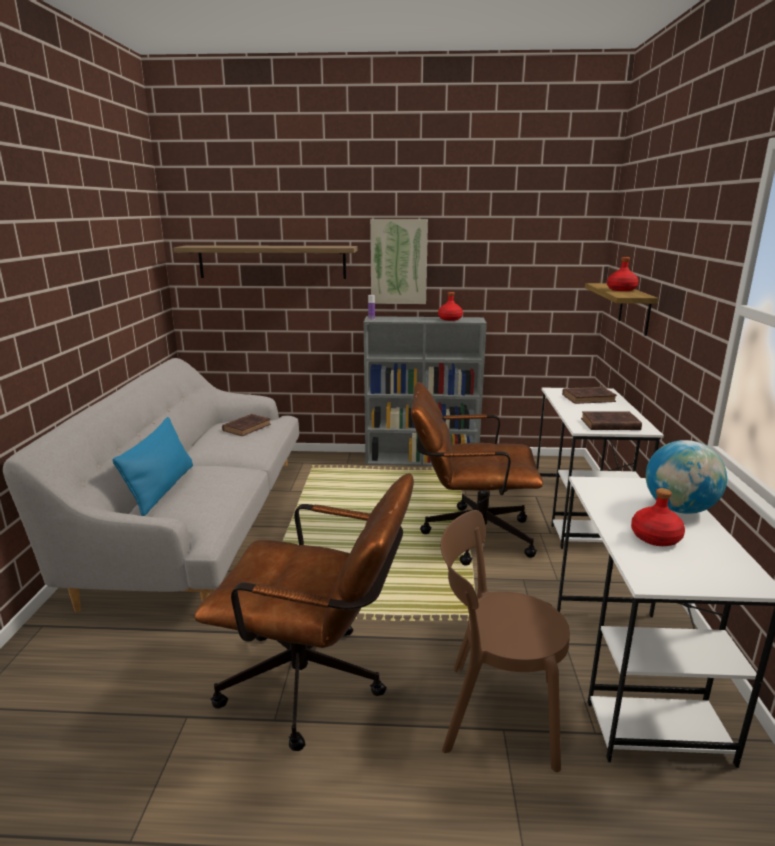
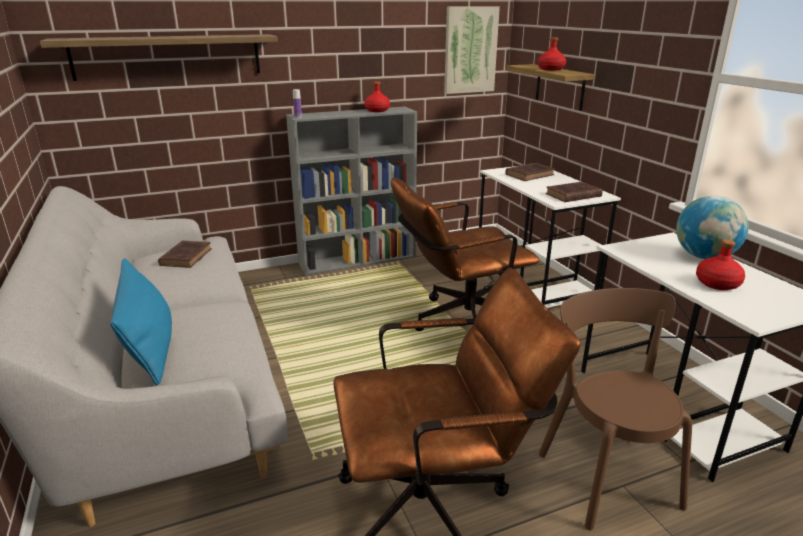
camera: 25 degrees left, 5 degrees up
picture [370,219,428,304] -> picture moved to [444,6,500,94]
brown chair [441,510,570,772] -> brown chair turned 90 degrees clockwise [538,288,692,530]

